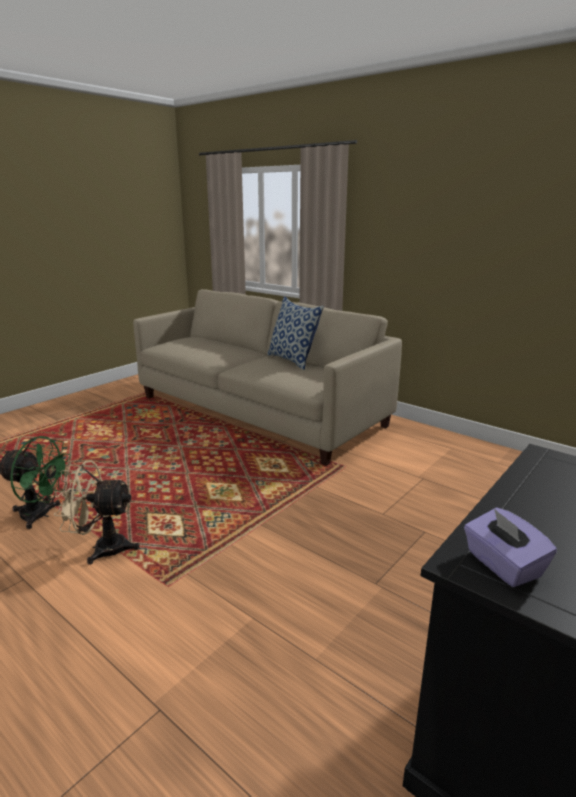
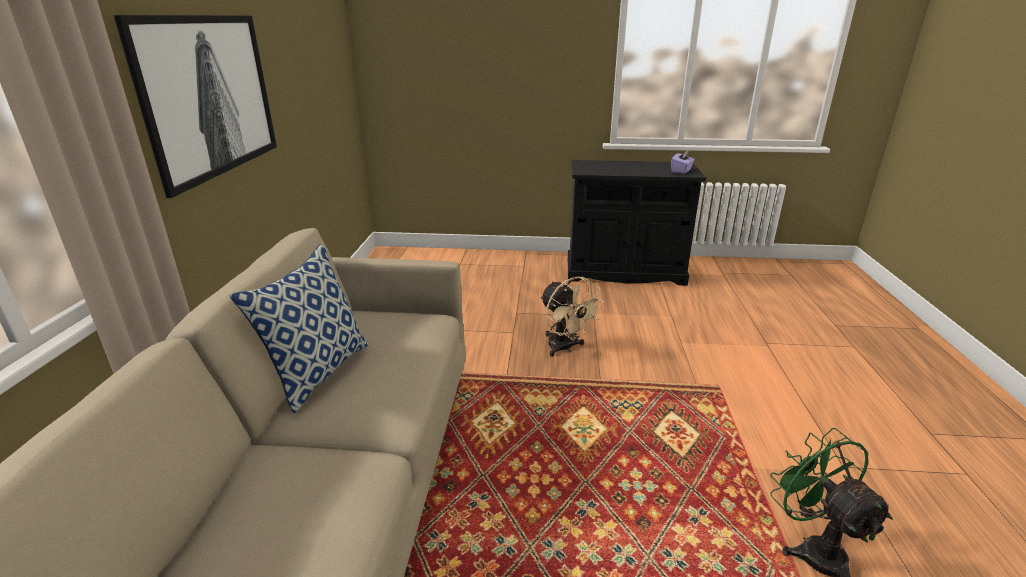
camera: 125 degrees left, 5 degrees up
beige fan [54,460,140,565] -> beige fan moved to [540,277,604,357]
none -> picture [113,15,277,198]

